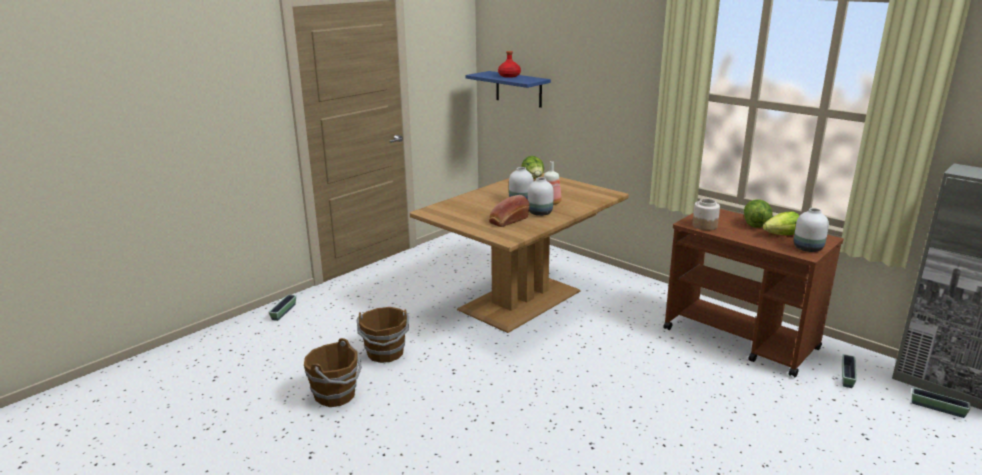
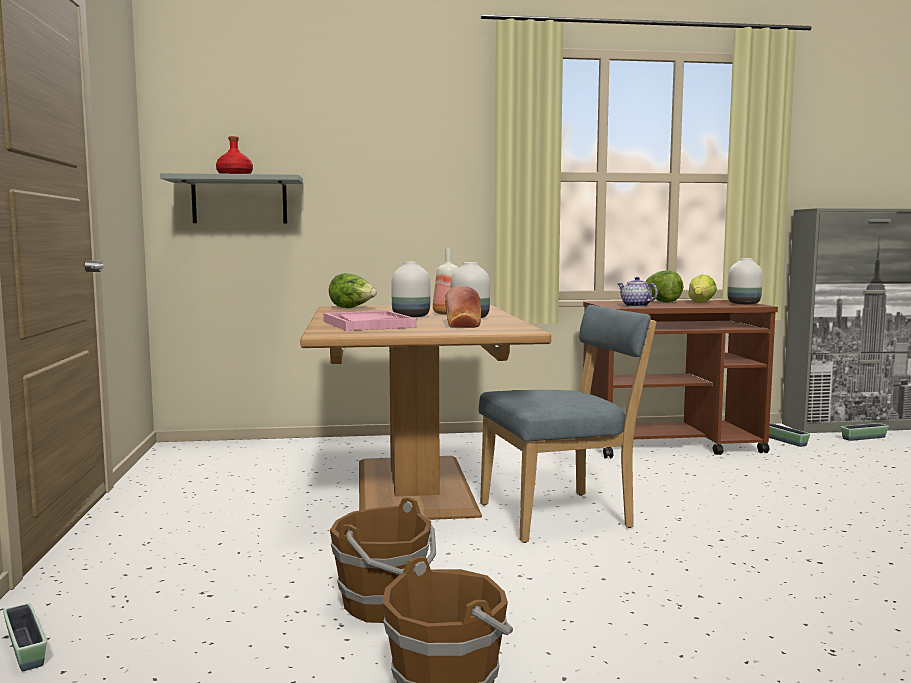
camera: 50 degrees left, 15 degrees down
blue shelf [466,71,551,108] -> grey shelf [160,173,303,224]
jar [692,199,720,230] -> teapot [618,277,658,307]
none -> pink tray [323,311,417,331]
none -> blue chair [479,305,657,543]

